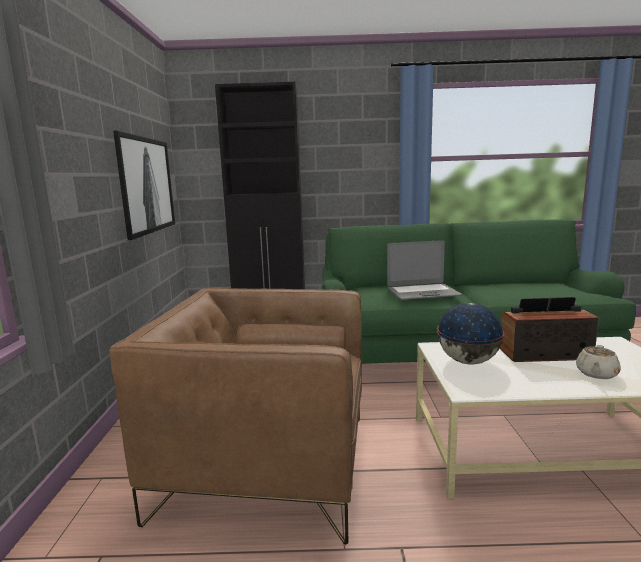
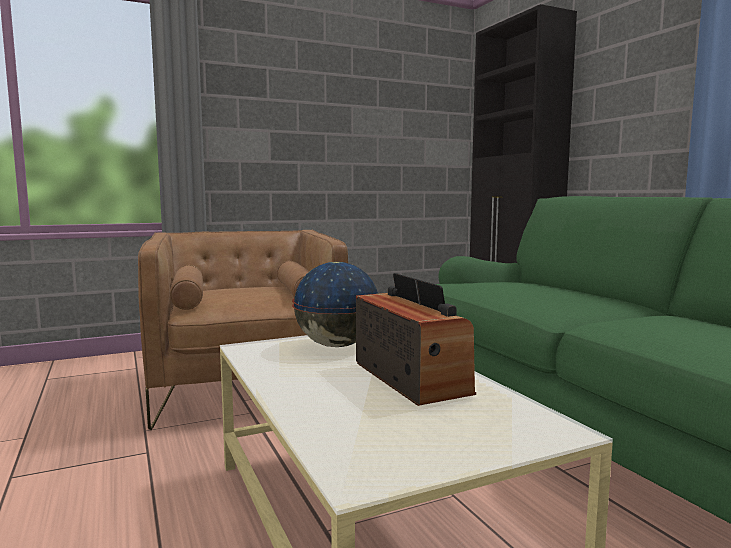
camera: 65 degrees right, 5 degrees down
picture [113,131,175,240] -> none
laptop [387,240,462,300] -> none
beige teapot [576,345,621,379] -> none

